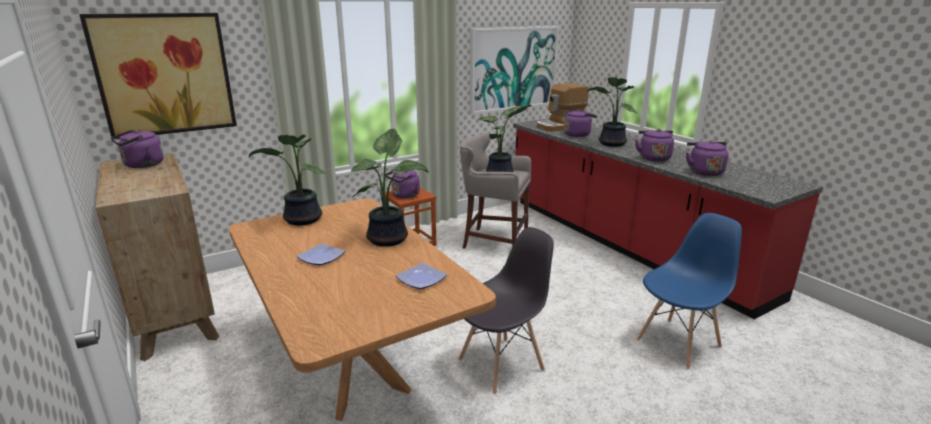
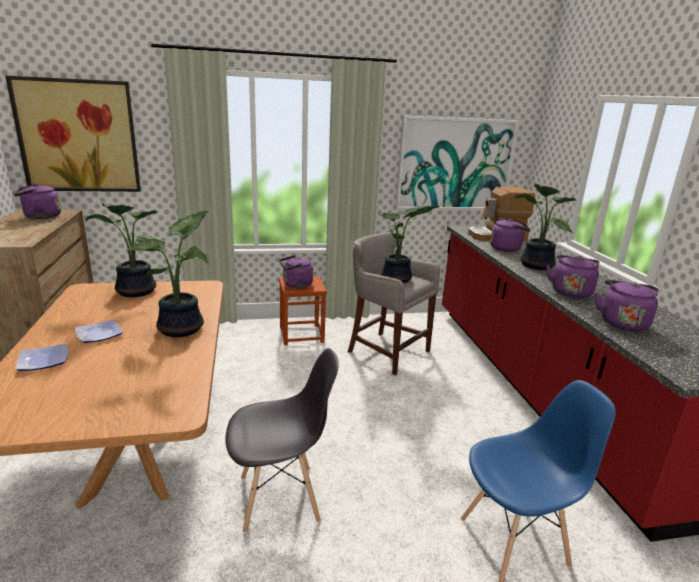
camera: 20 degrees right, 0 degrees up
plate [395,263,447,289] -> plate moved to [16,344,68,371]

